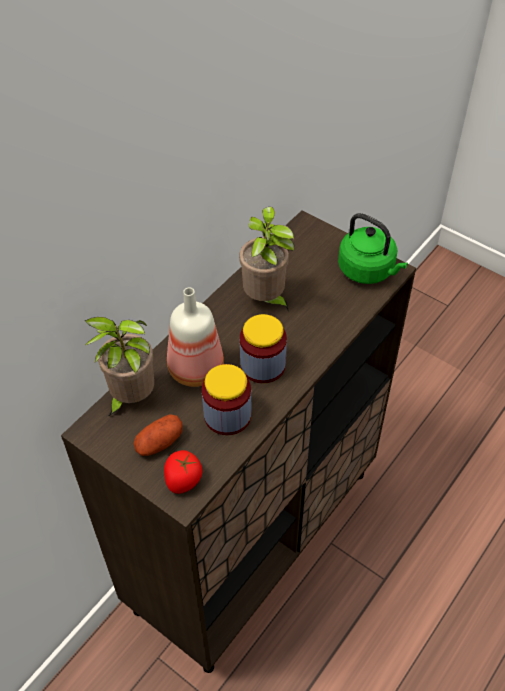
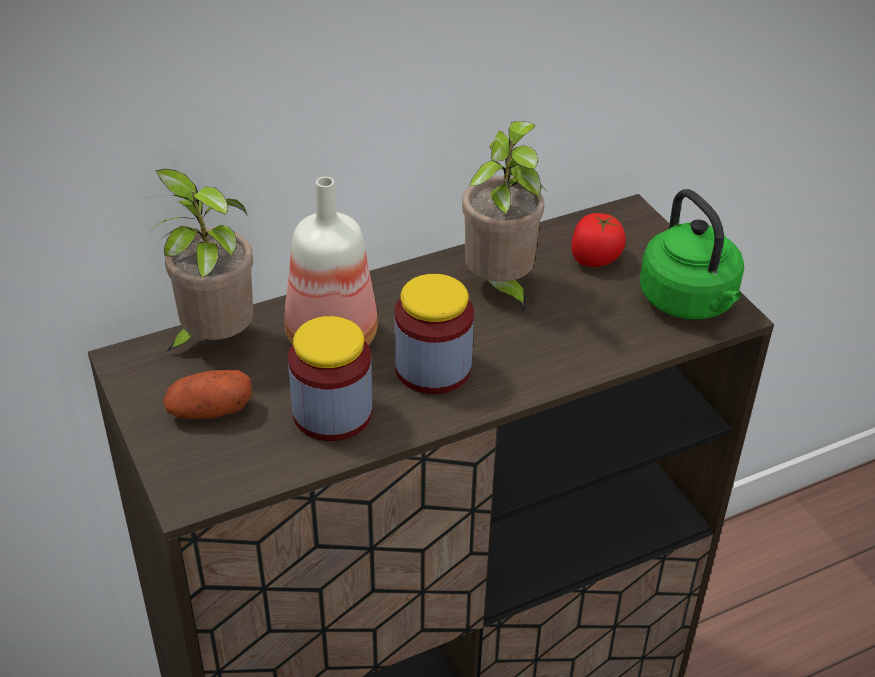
camera: 25 degrees right, 10 degrees down
tomato [164,450,203,494] -> tomato moved to [571,213,626,267]

